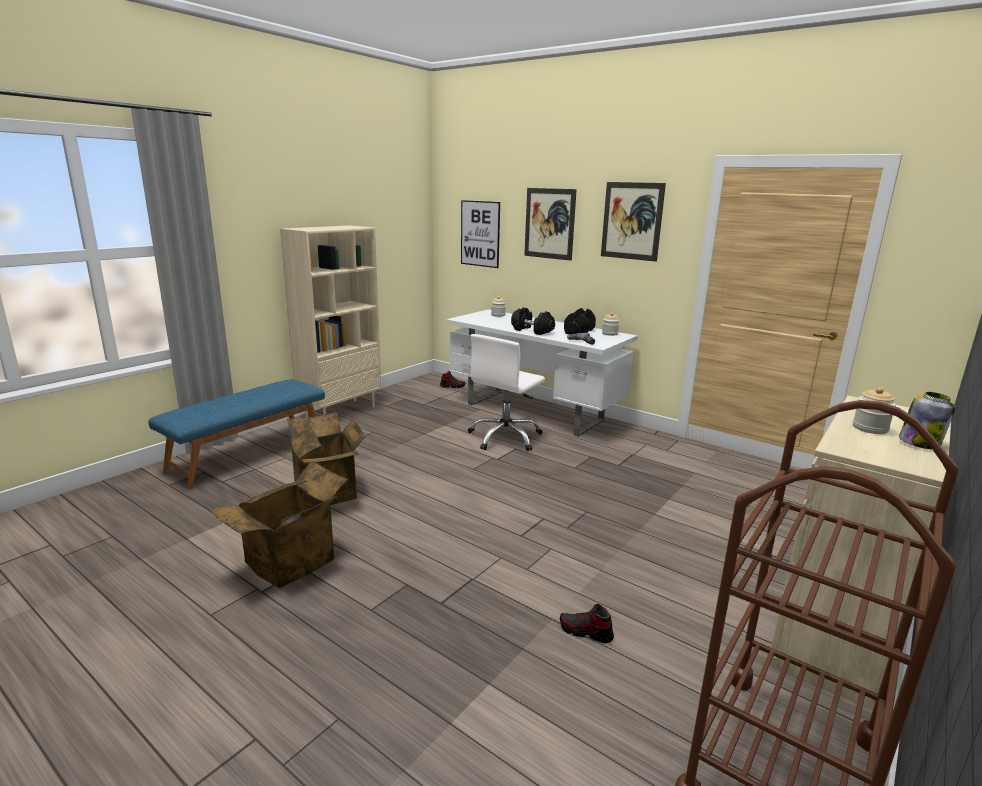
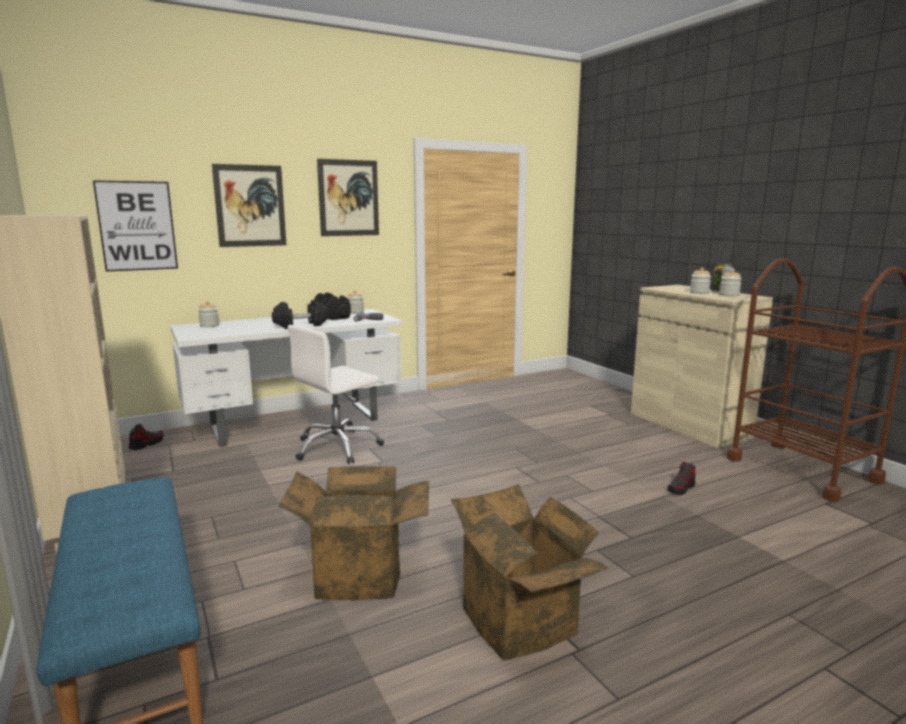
camera: 65 degrees left, 5 degrees down
white office chair [468,334,545,451] -> white office chair turned 75 degrees clockwise [288,325,384,464]
none -> jar [719,269,742,297]

